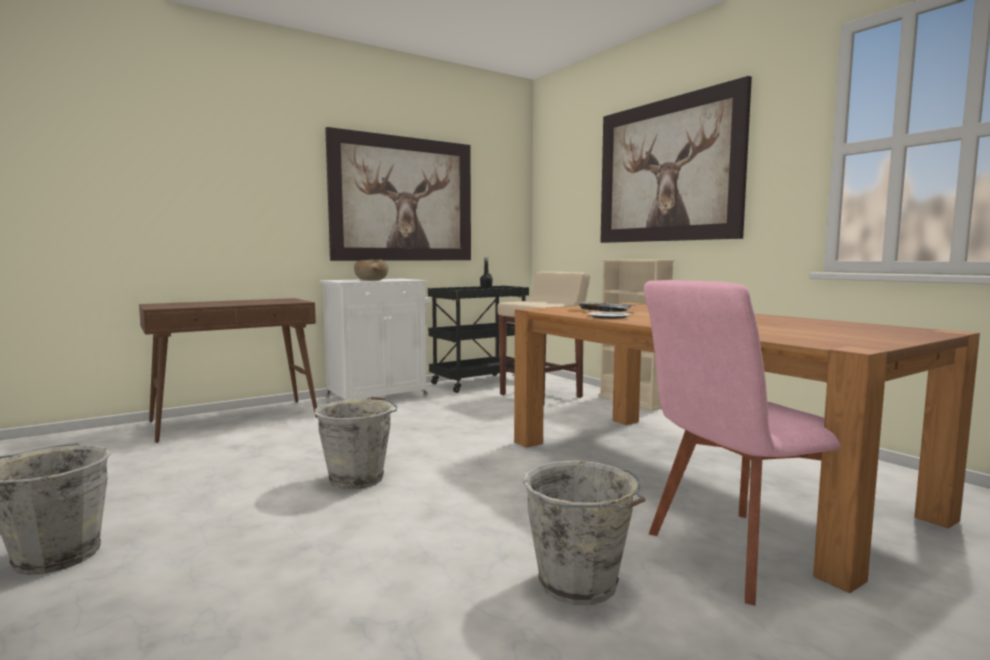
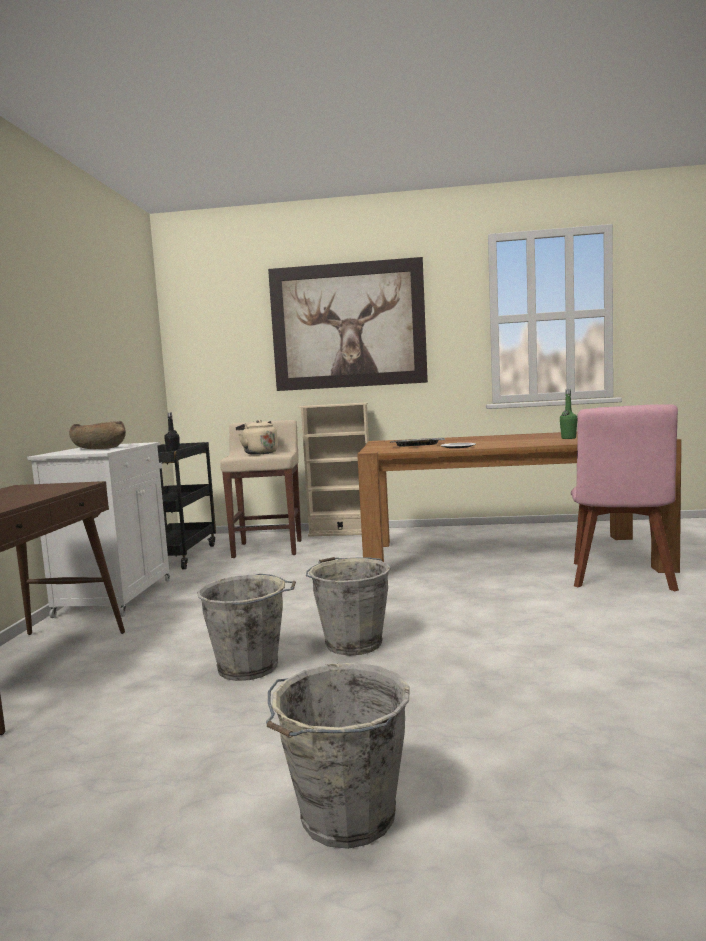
camera: 50 degrees left, 0 degrees up
picture [325,127,471,261] -> none
grey bucket [523,461,645,605] -> grey bucket moved to [197,574,296,681]
none -> beige kettle [236,420,278,455]
none -> green bottle [560,389,577,439]

